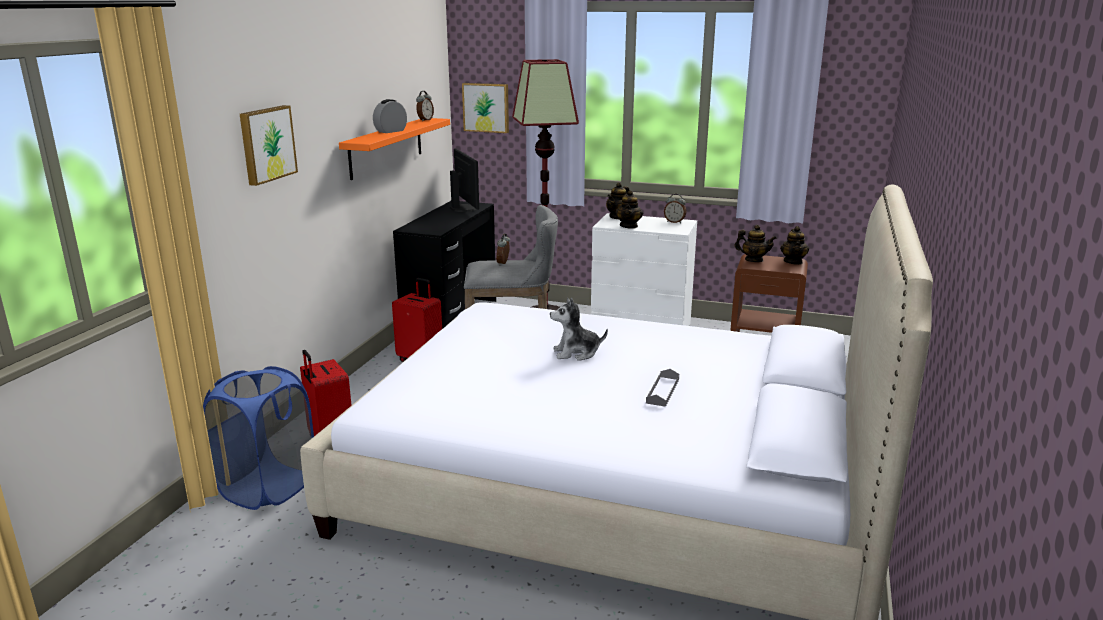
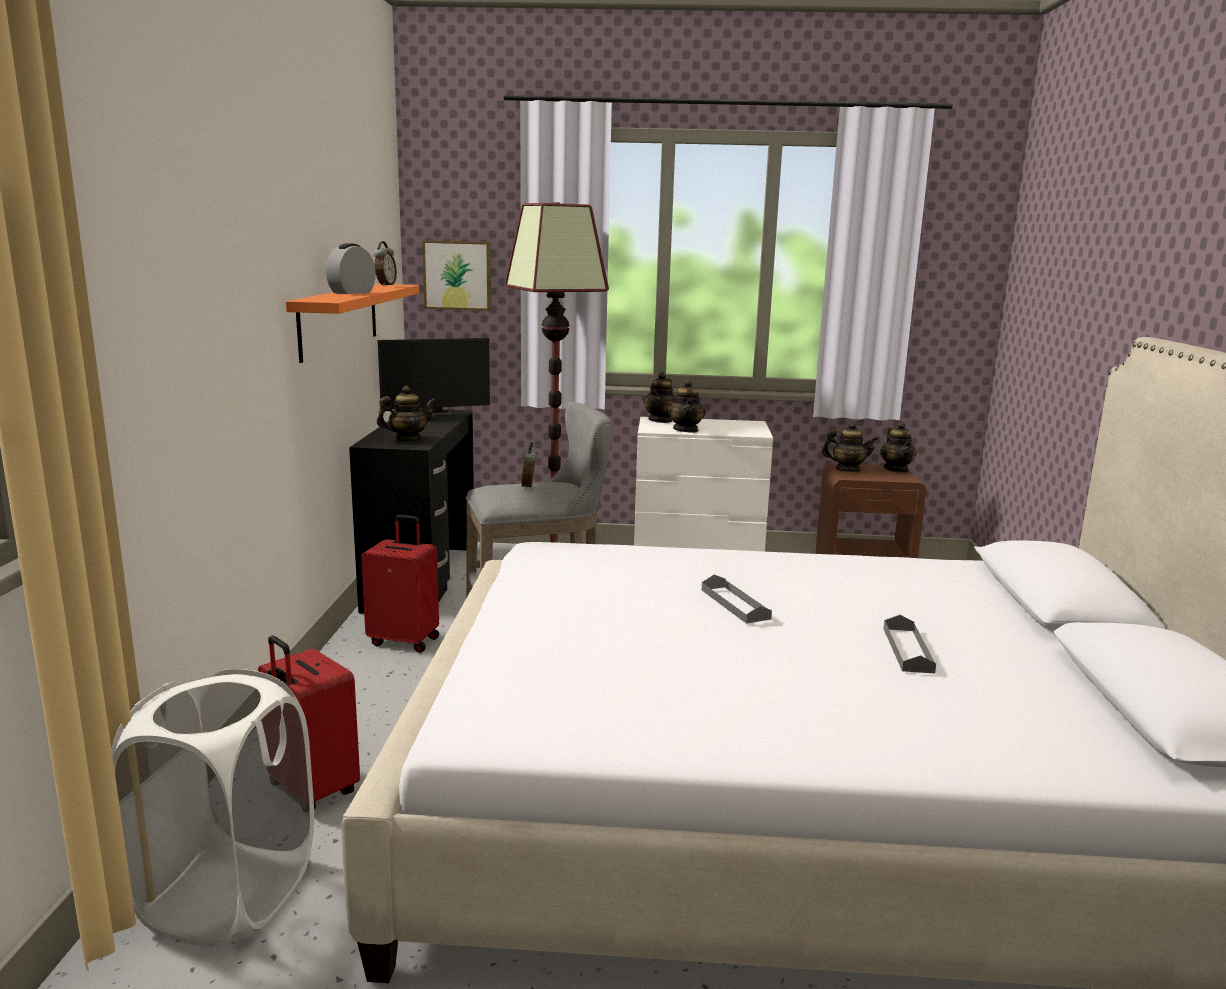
camera: 15 degrees left, 5 degrees down
blue laundry basket [203,366,314,510] -> white laundry basket [112,669,314,945]
picture [240,105,298,186] -> none
monitor [450,148,479,212] -> monitor turned 105 degrees clockwise [378,338,490,420]
plush toy [550,298,608,361] -> grey tray [702,575,772,623]
alarm clock [664,194,686,223] -> none
none -> teapot [377,386,436,441]

